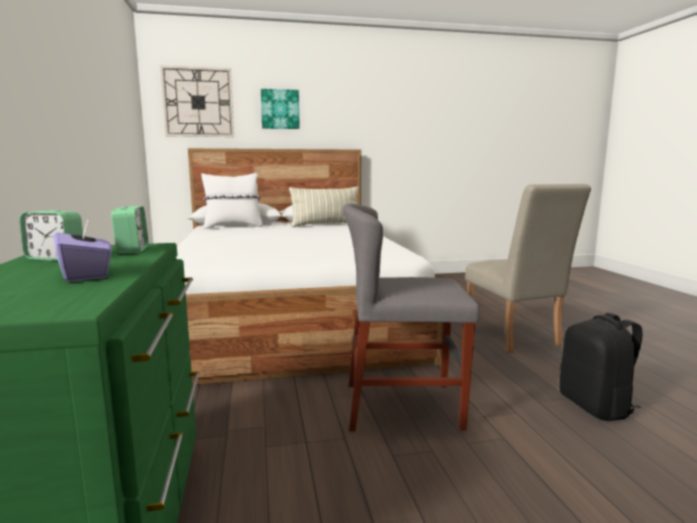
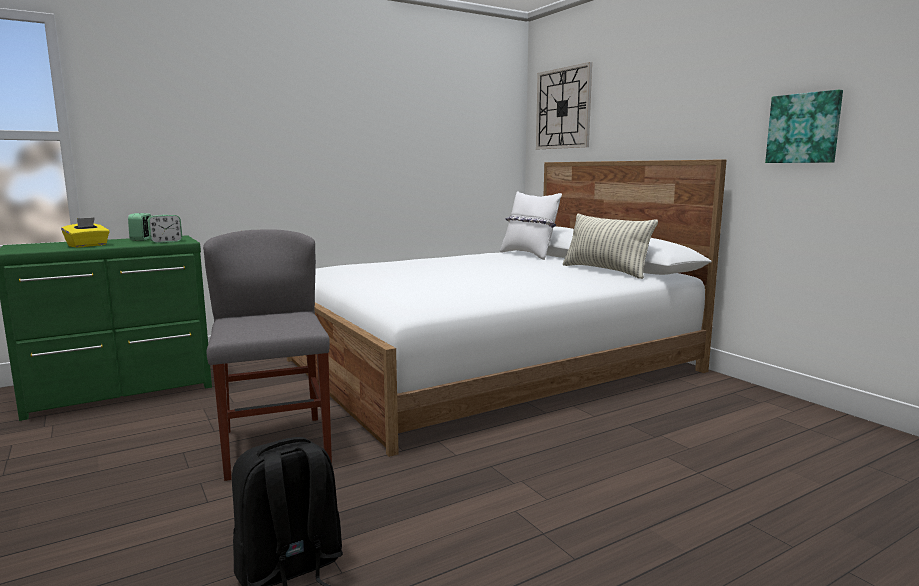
camera: 70 degrees right, 0 degrees up
purple tissue box [54,220,112,282] -> yellow tissue box [61,217,110,247]
picture [261,89,300,129] -> picture moved to [765,90,843,163]
beige chair [465,184,591,353] -> none

